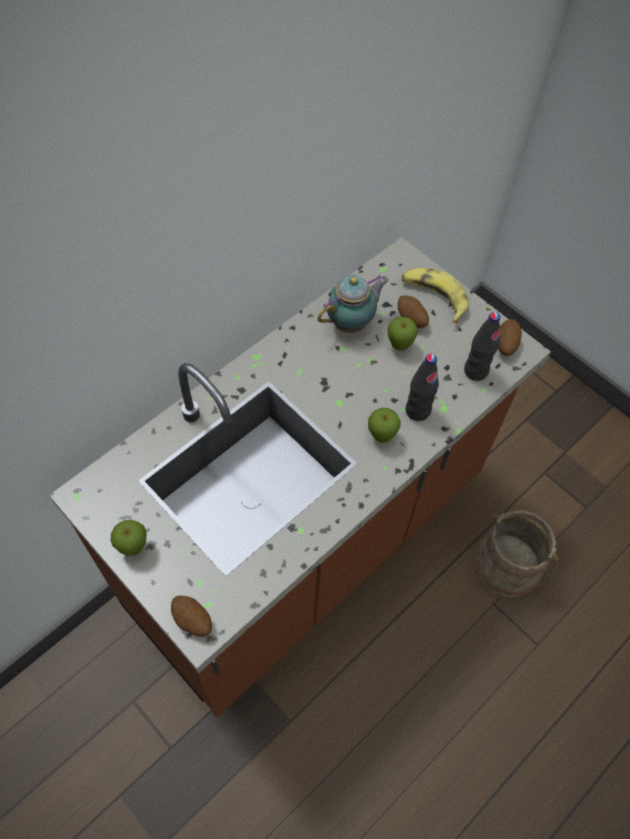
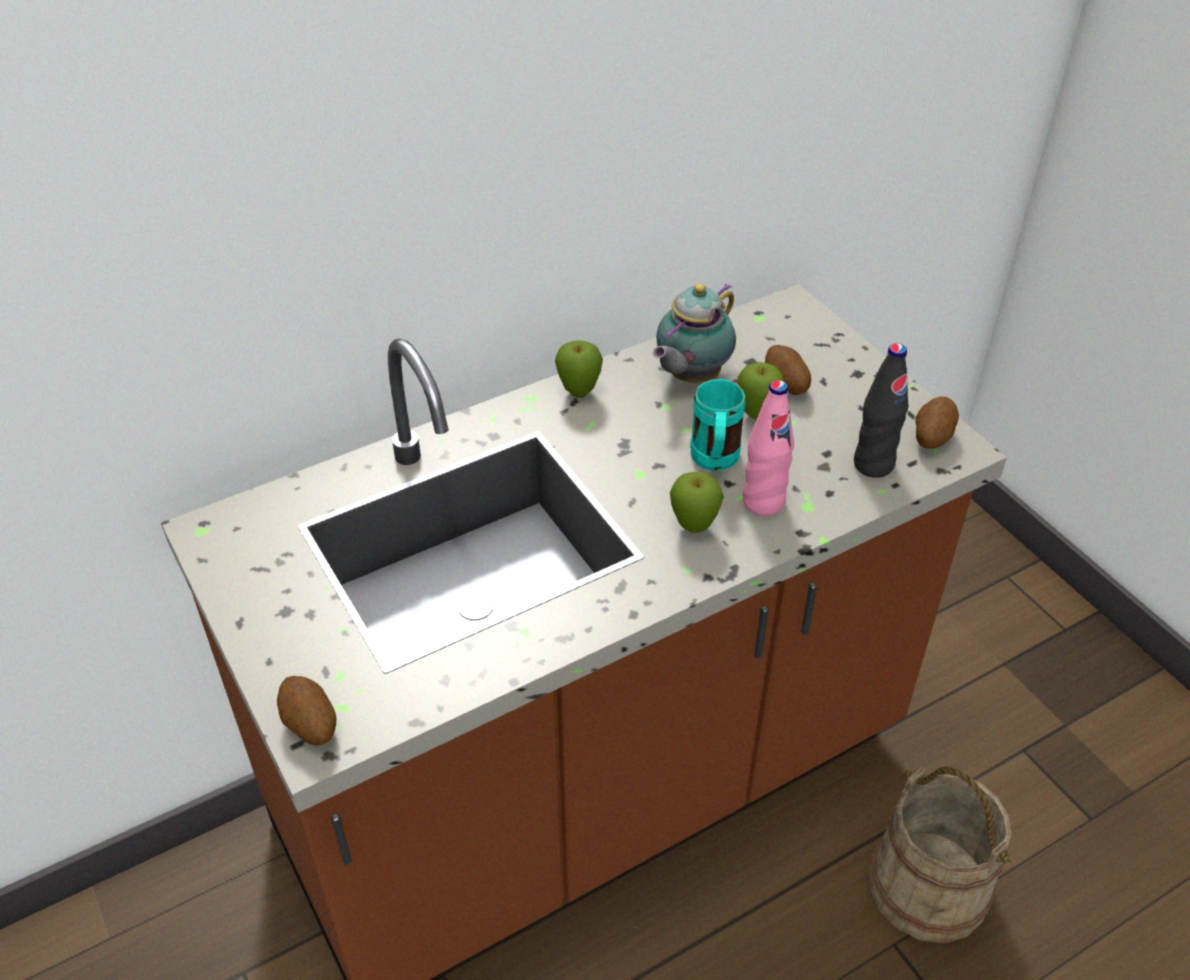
camera: 15 degrees right, 15 degrees down
apple [111,520,147,555] -> apple moved to [555,340,603,398]
teapot [317,275,389,333] -> teapot turned 150 degrees clockwise [653,283,736,383]
banana [402,268,469,323] -> none
black bottle [406,354,439,421] -> pink bottle [743,380,794,516]
none -> turquoise mug [690,379,746,471]

